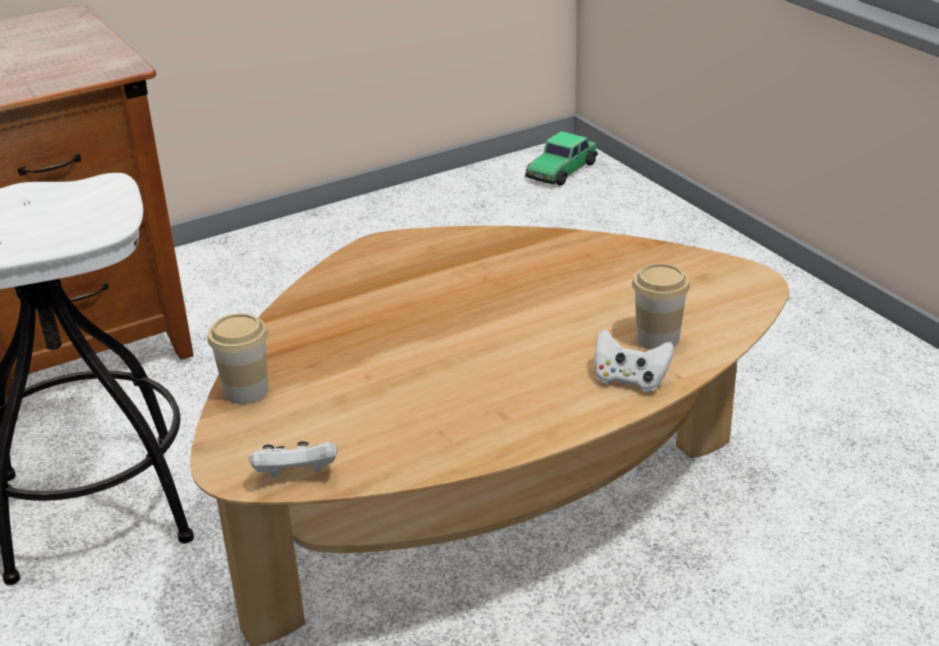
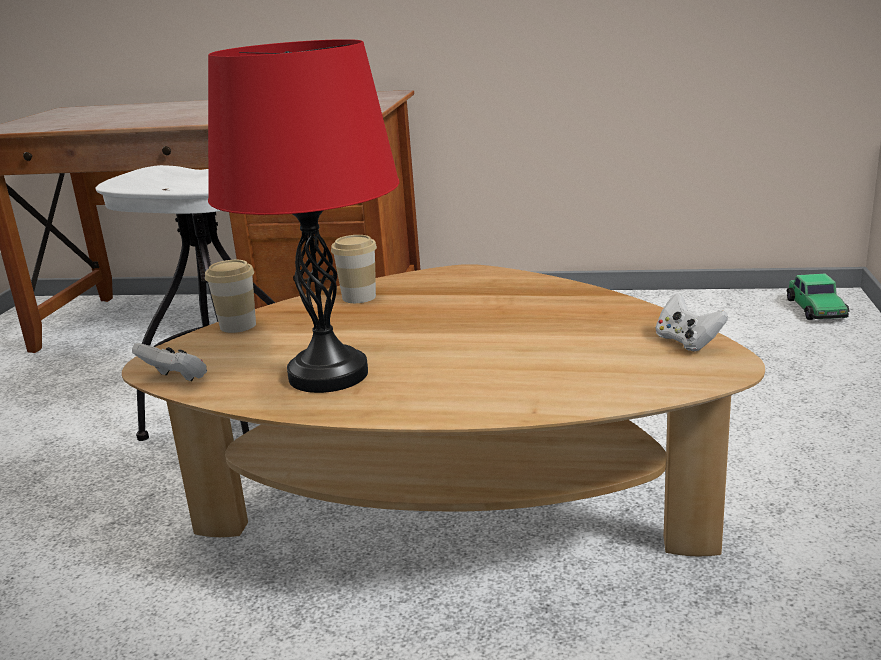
camera: 40 degrees right, 10 degrees down
toy car [525,131,598,186] -> toy car turned 75 degrees counterclockwise [786,273,850,320]
white game controller [595,329,674,392] -> white game controller moved to [656,293,728,352]
cup [632,263,690,350] -> cup moved to [331,235,377,303]
none -> red table lamp [208,39,399,393]

